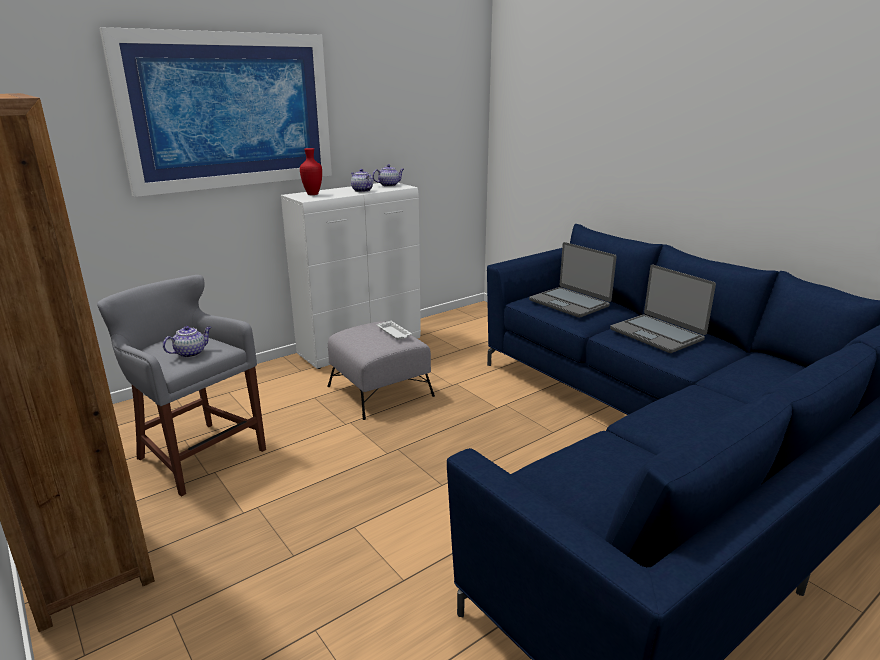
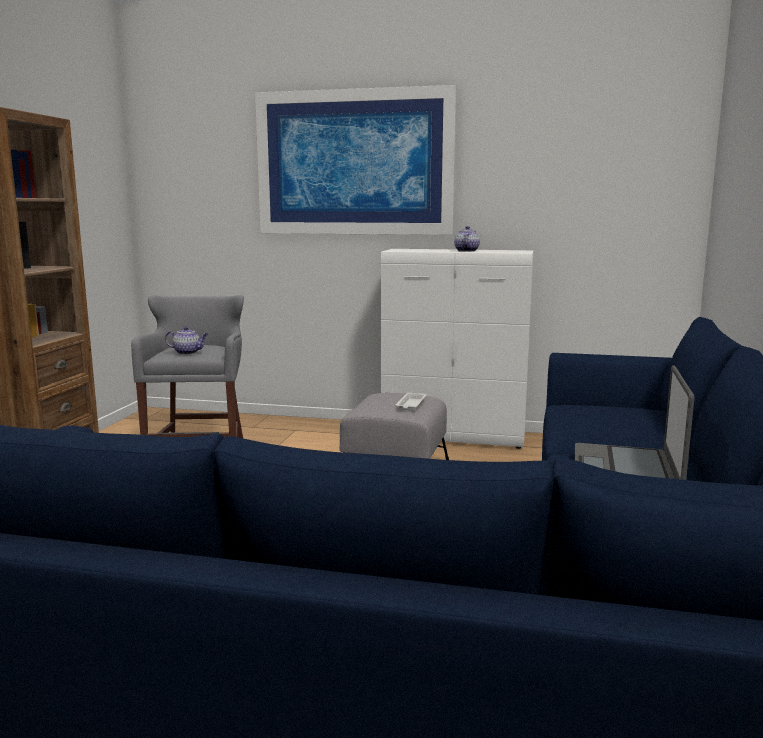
camera: 50 degrees right, 10 degrees down
red vase [300,148,322,195] -> none
teapot [372,164,404,187] -> none
laptop [529,242,617,318] -> none

